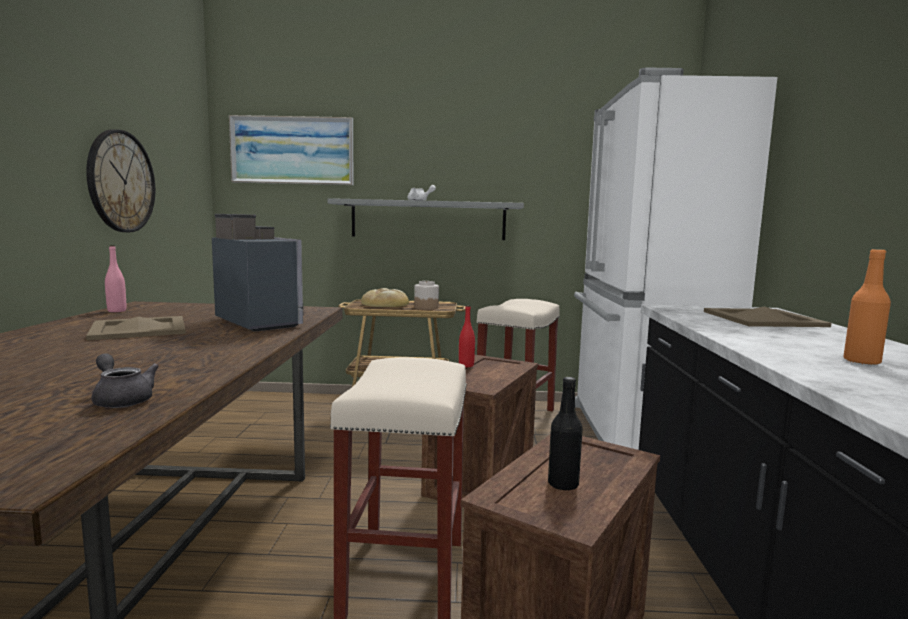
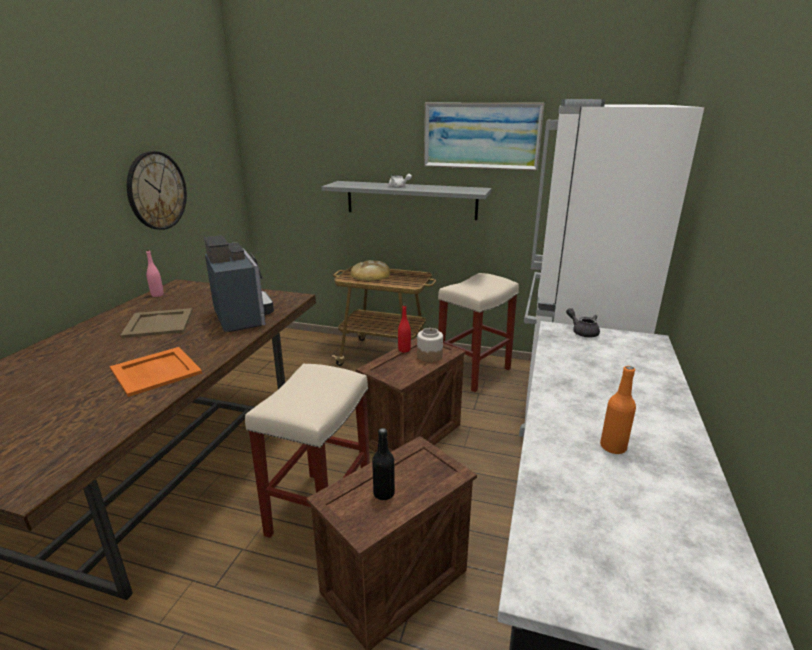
camera: 15 degrees right, 15 degrees up
grey teapot [92,353,159,408] -> grey teapot moved to [566,308,600,338]
picture [229,115,353,185] -> picture moved to [424,103,544,171]
jar [414,281,439,310] -> jar moved to [417,328,443,362]
beige tray [704,306,832,327] -> none
none -> orange tray [110,347,202,397]

